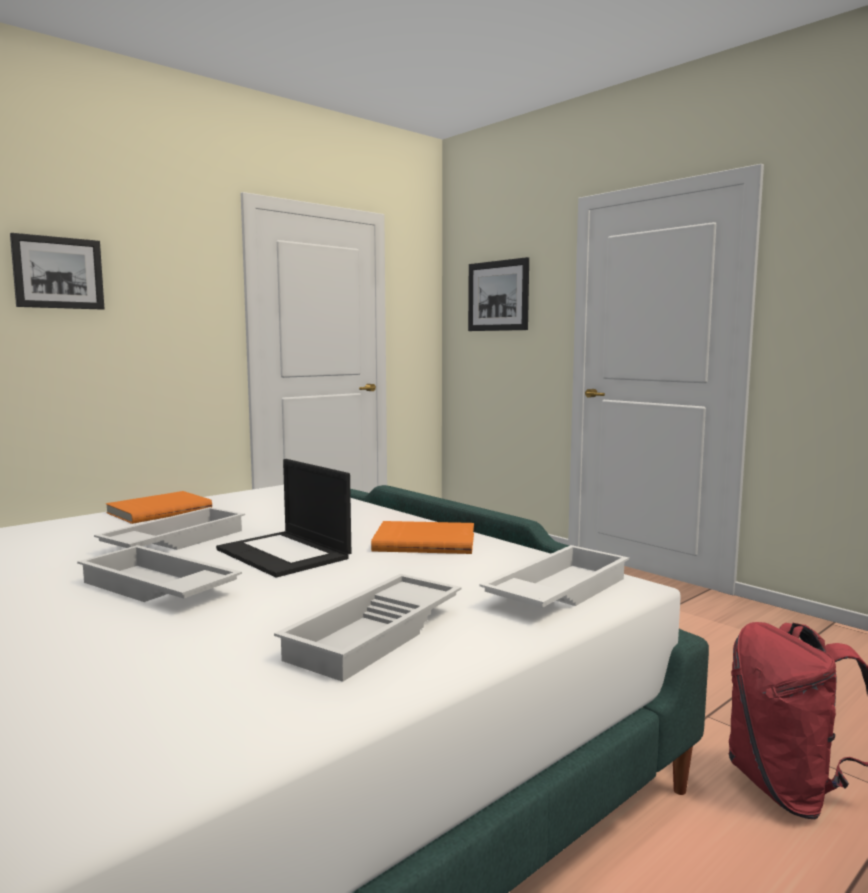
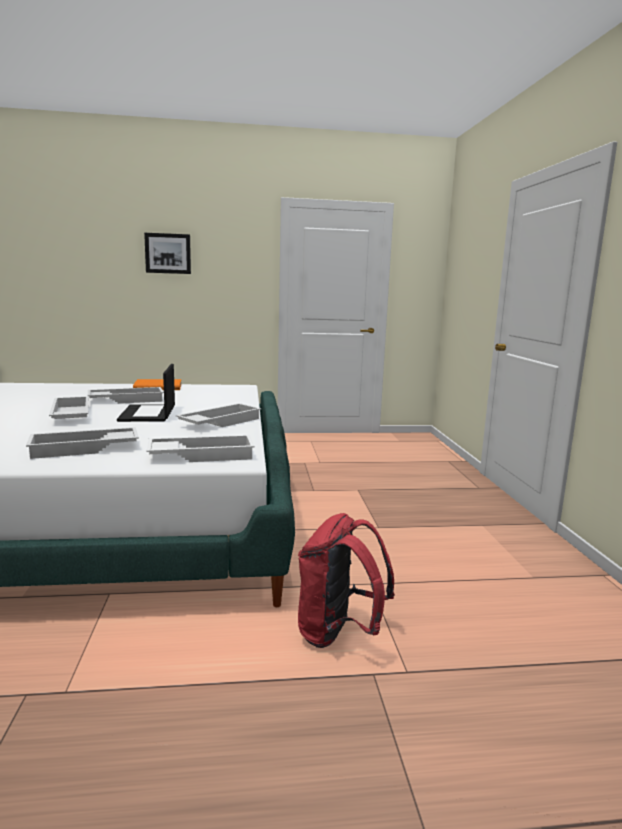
camera: 35 degrees right, 5 degrees up
orange book [371,521,474,554] -> white tray [176,403,261,427]
picture [468,257,529,331] -> none

